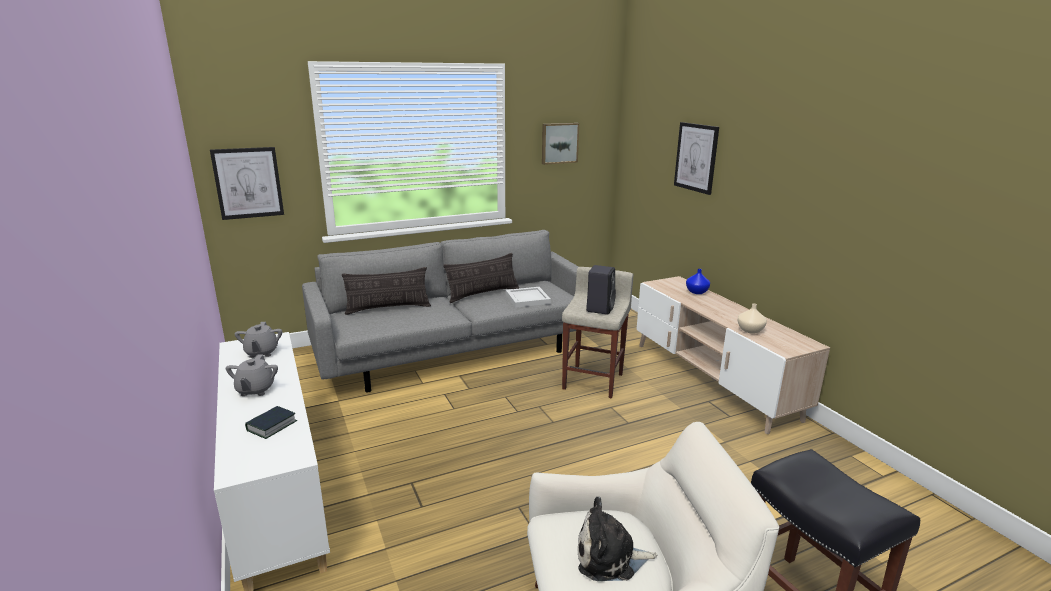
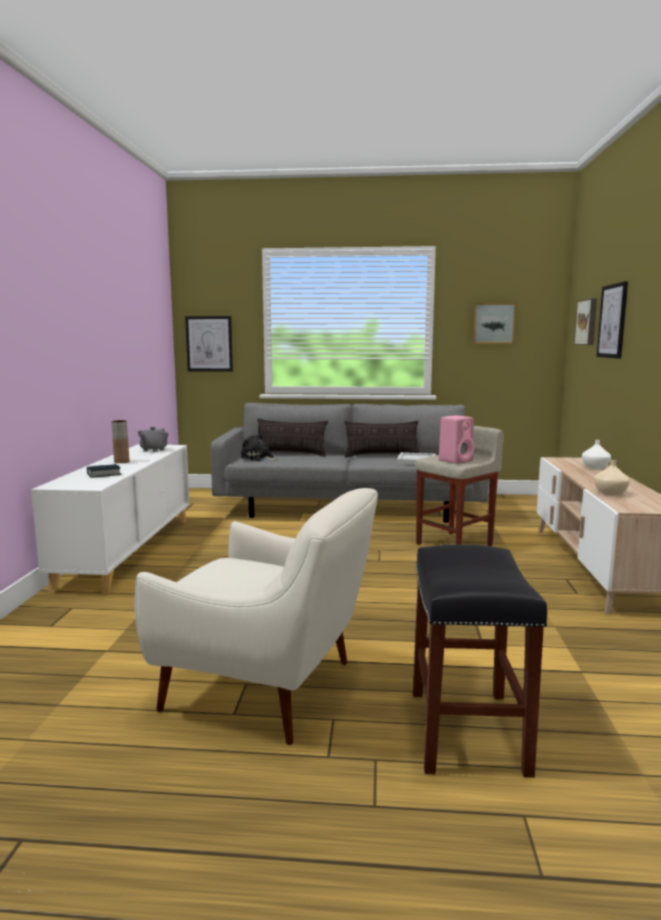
camera: 30 degrees right, 10 degrees down
grey teapot [226,354,278,396] -> brown vase [111,420,129,463]
plush toy [578,497,658,581] -> plush toy moved to [240,433,277,461]
black speaker [586,265,616,315] -> pink speaker [439,415,474,464]
blue vase [686,269,710,294] -> white vase [582,440,611,469]
none -> picture [574,298,597,345]

